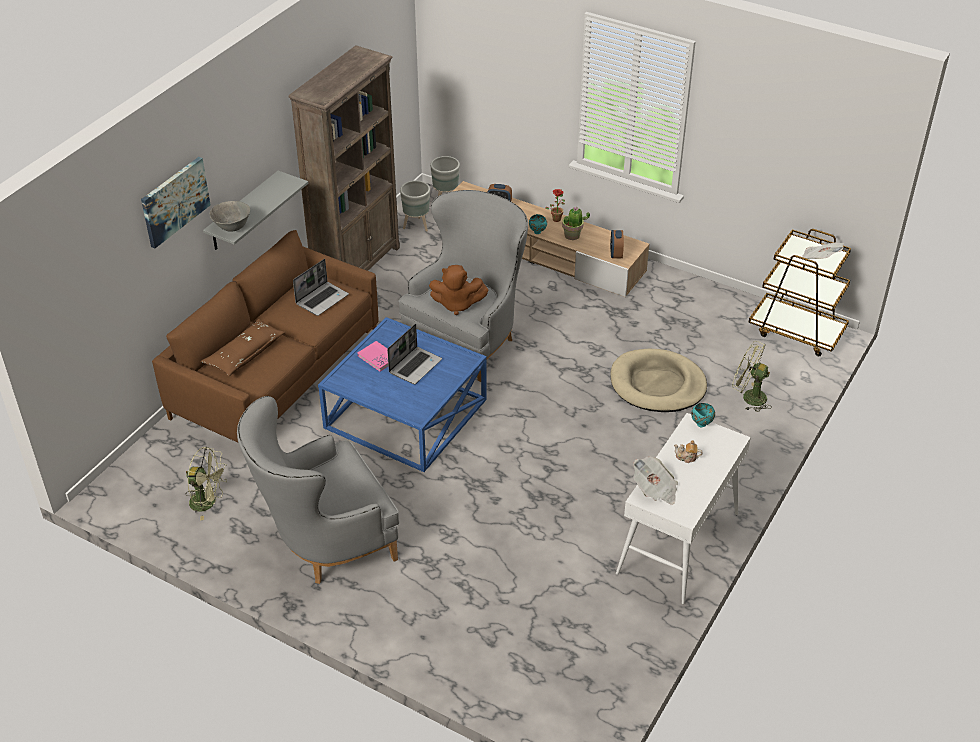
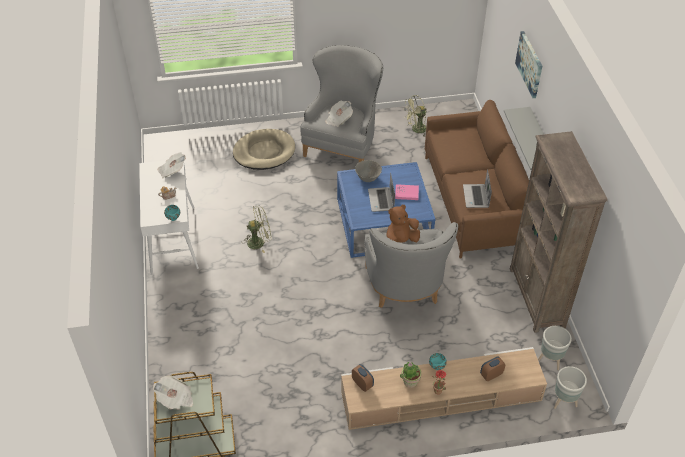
camera: 140 degrees right, 5 degrees up
brown pillow [201,319,286,377] -> none
grey bowl [209,201,250,232] -> grey bowl moved to [355,160,382,182]
beige dog bed [610,349,707,412] -> beige dog bed moved to [233,129,295,170]
green fan [732,341,772,412] -> green fan moved to [244,205,271,253]
none -> newspaper [325,101,353,127]

